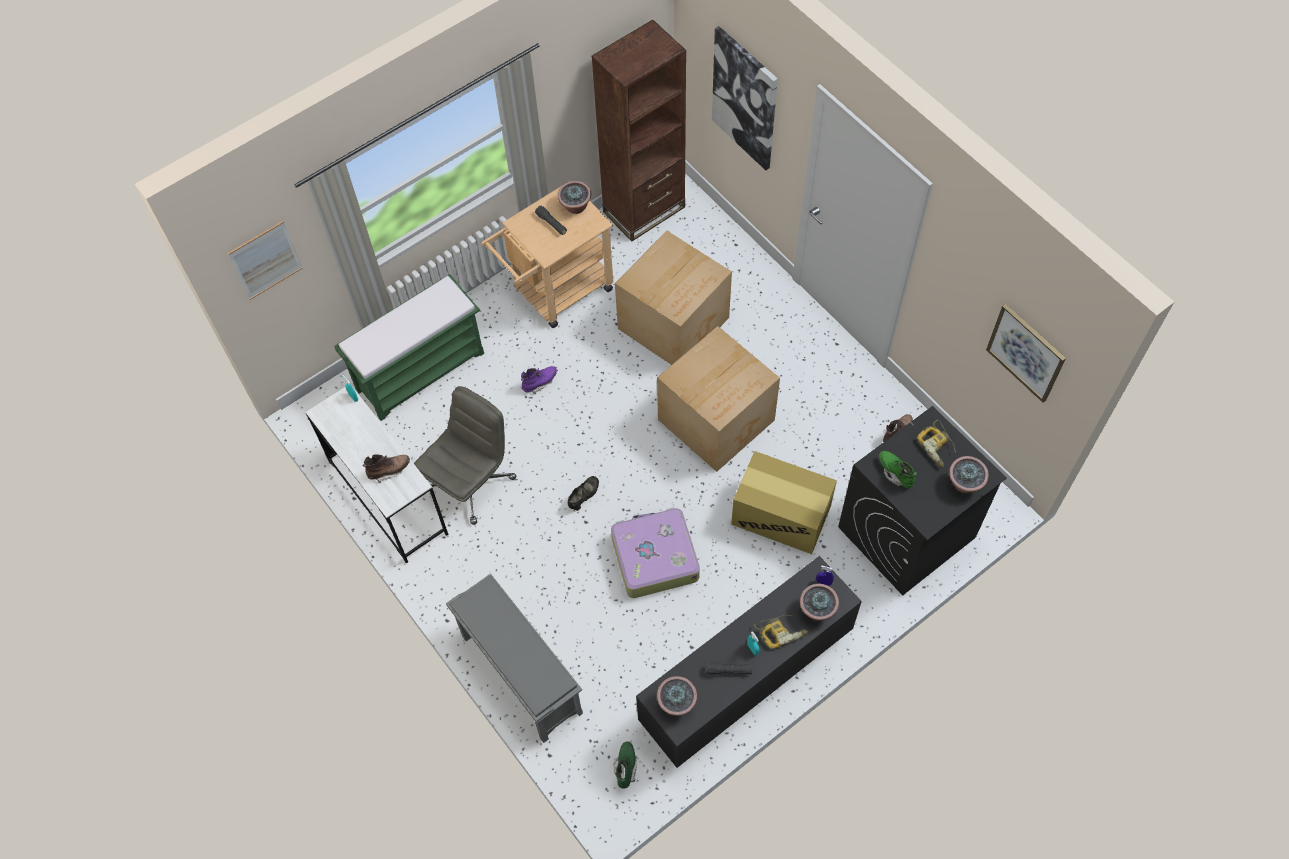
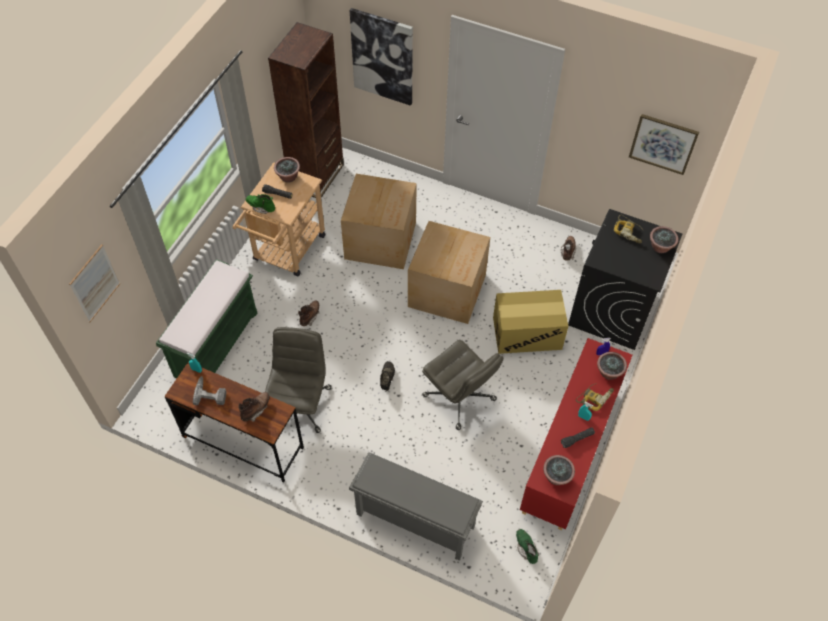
camera: 30 degrees left, 5 degrees down
white desk [306,385,448,563] -> brown desk [165,362,304,482]
purple boot [521,366,557,395] -> brown boot [298,301,319,326]
suitcase [611,507,700,598] -> grey office chair [422,340,504,430]
black cabinet [636,556,862,768] -> red cabinet [520,338,633,530]
green boot [879,451,917,488] -> green boot moved to [246,194,275,214]
none -> power drill [193,376,226,405]

